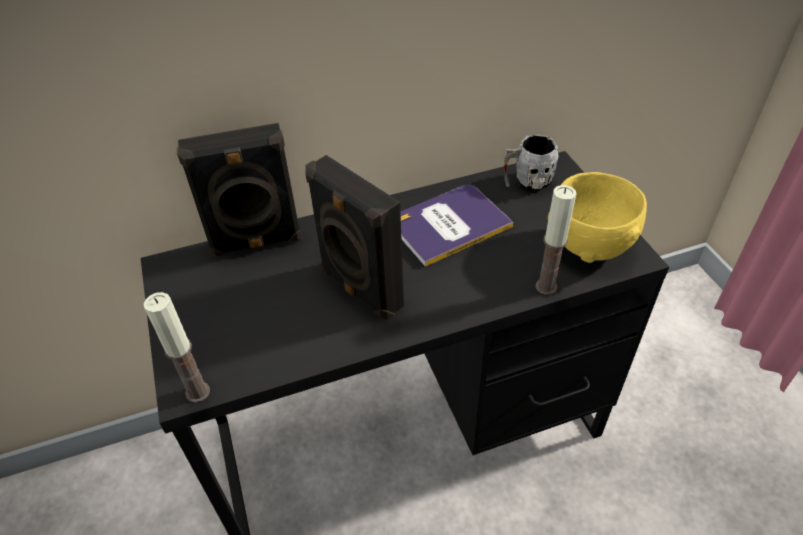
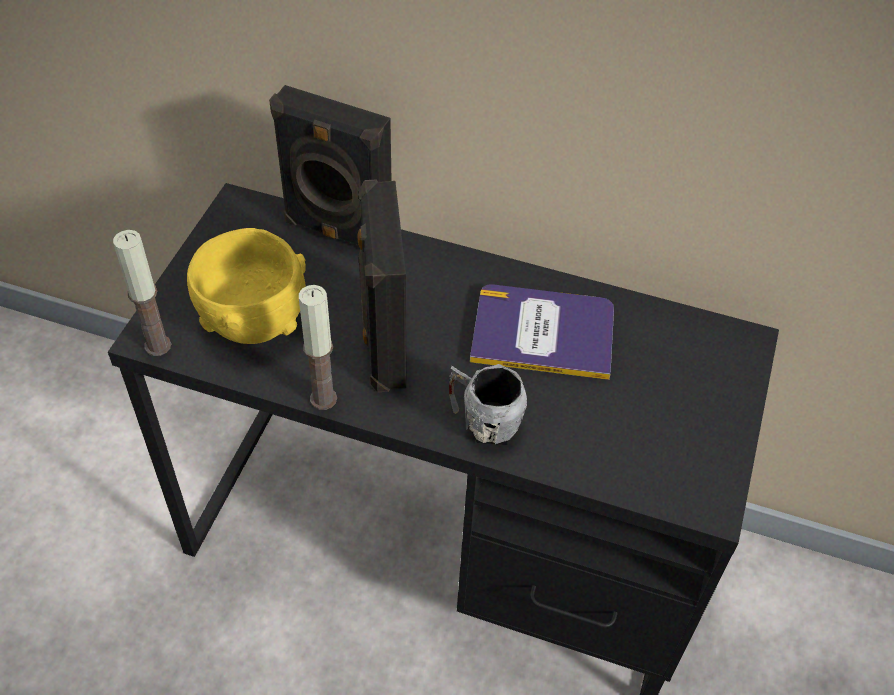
camera: 35 degrees right, 5 degrees up
grey mug [504,135,558,192] -> grey mug moved to [449,364,527,445]
candle [536,185,577,295] -> candle moved to [299,285,337,410]
yellow bowl [548,172,647,263] -> yellow bowl moved to [187,228,306,344]

